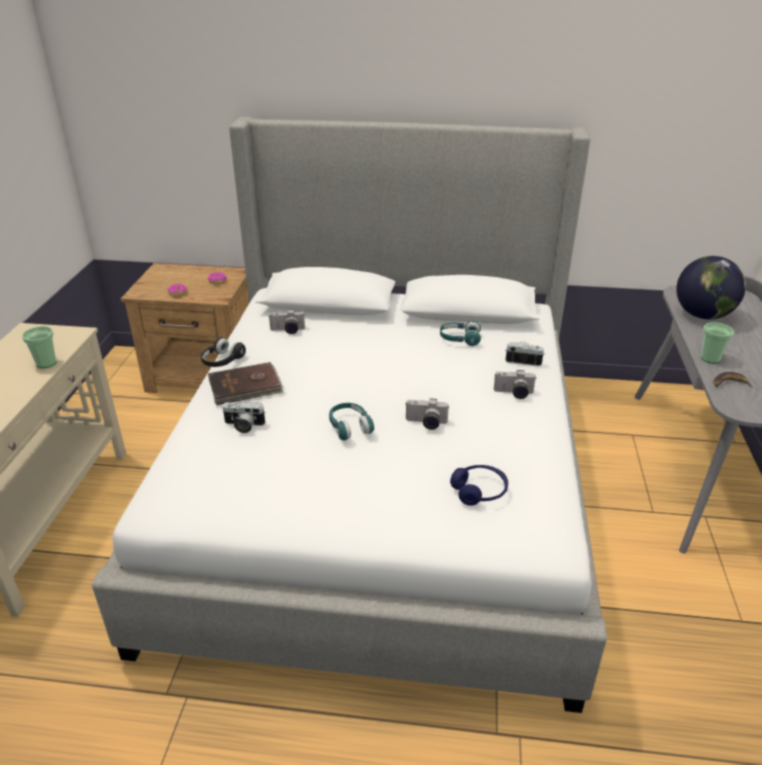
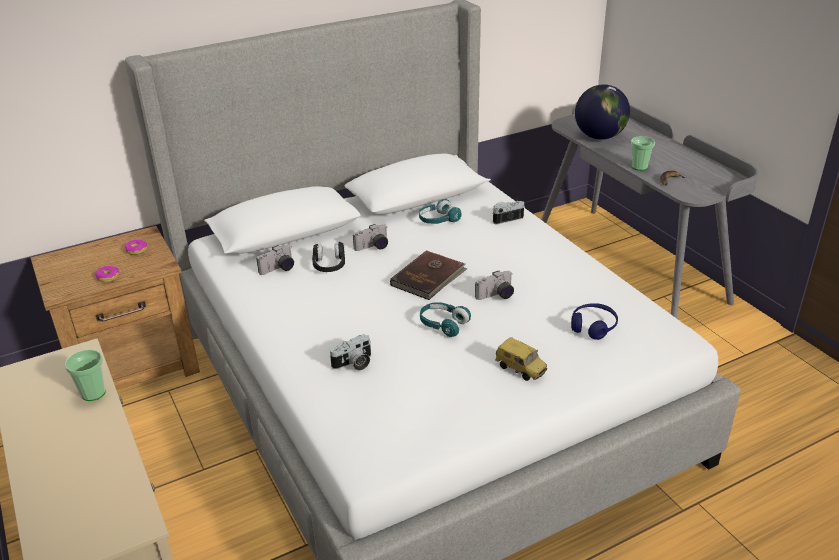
camera: 35 degrees left, 0 degrees up
black headphones [201,337,246,367] -> black headphones moved to [312,242,345,272]
brown book [208,362,283,405] -> brown book moved to [390,250,468,300]
camera [494,370,537,399] -> camera moved to [353,224,388,251]
none -> toy car [495,337,547,381]

